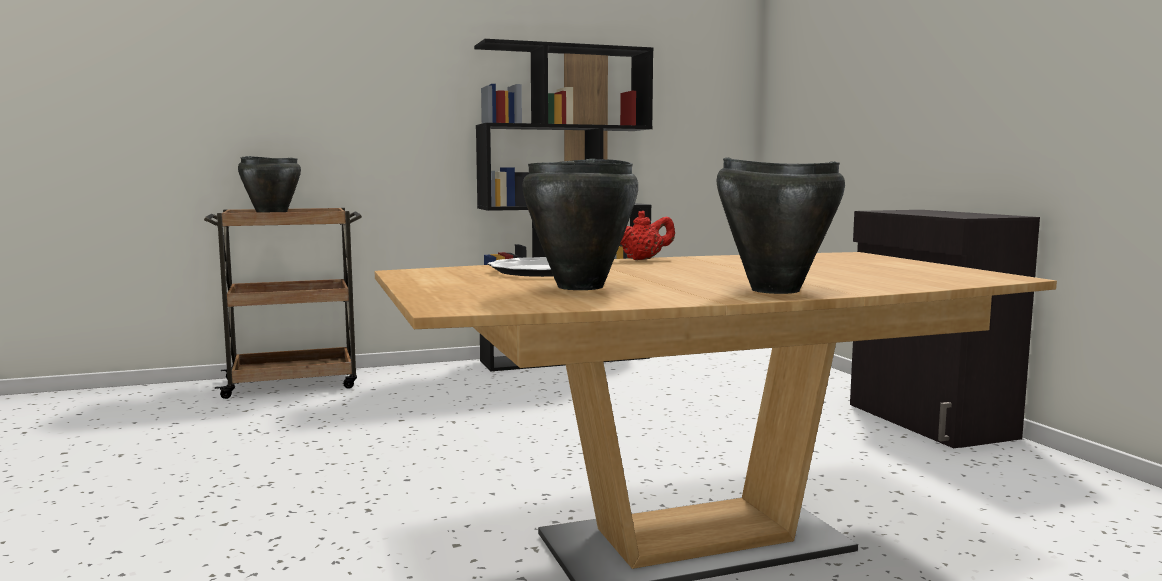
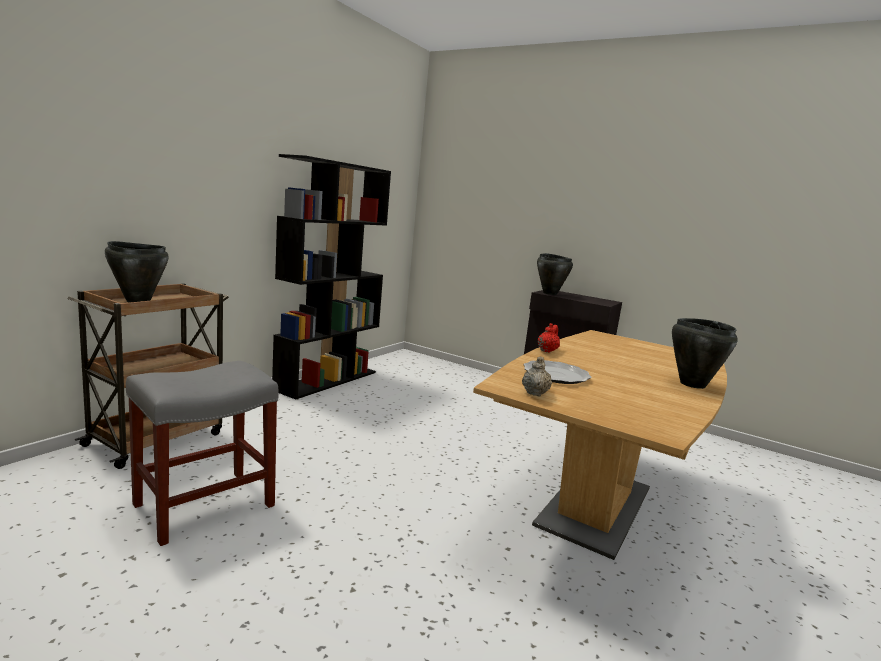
camera: 40 degrees left, 5 degrees up
black cooking pot [522,158,638,290] -> black cooking pot moved to [537,253,573,295]
none -> grey stool [126,361,279,546]
none -> beige teapot [522,356,552,397]

